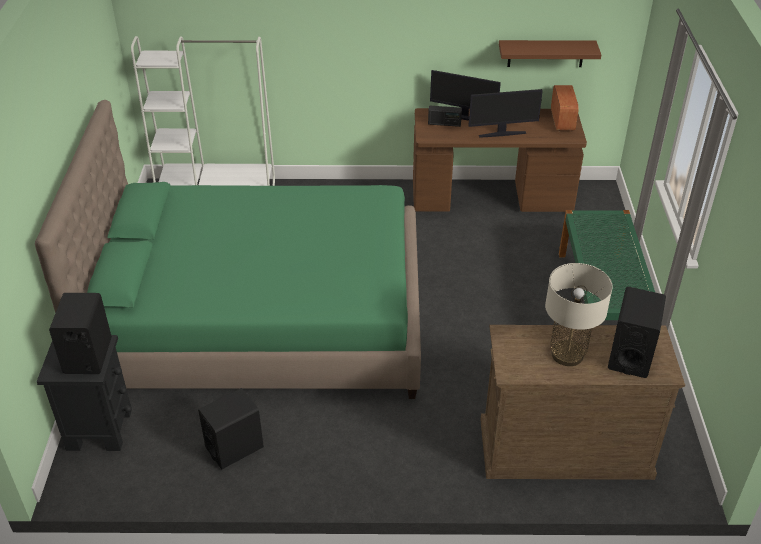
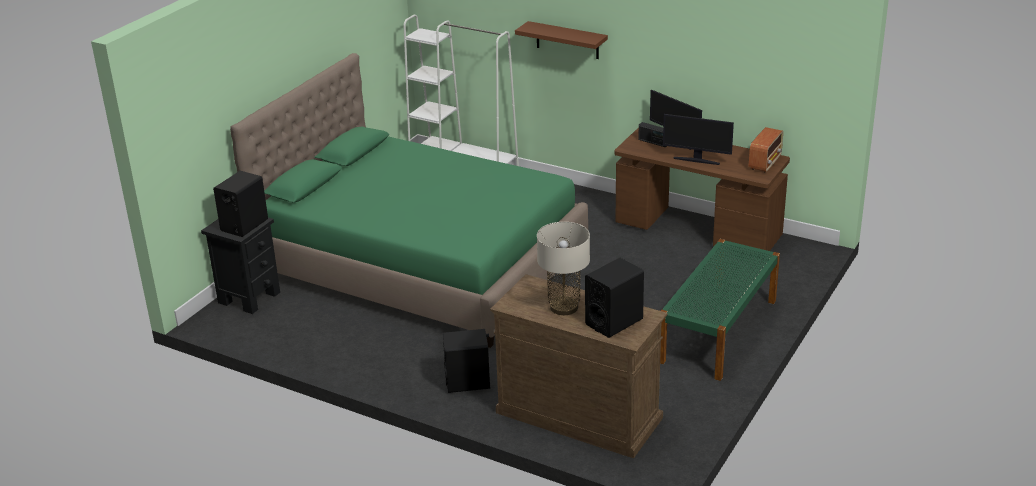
camera: 30 degrees right, 10 degrees down
black speaker [198,388,264,469] -> black speaker moved to [443,329,490,393]
brown shelf [499,40,601,67] -> brown shelf moved to [515,21,608,59]

